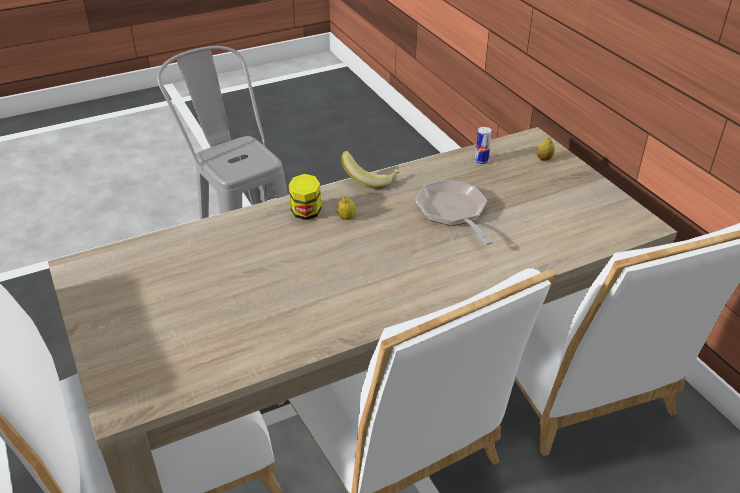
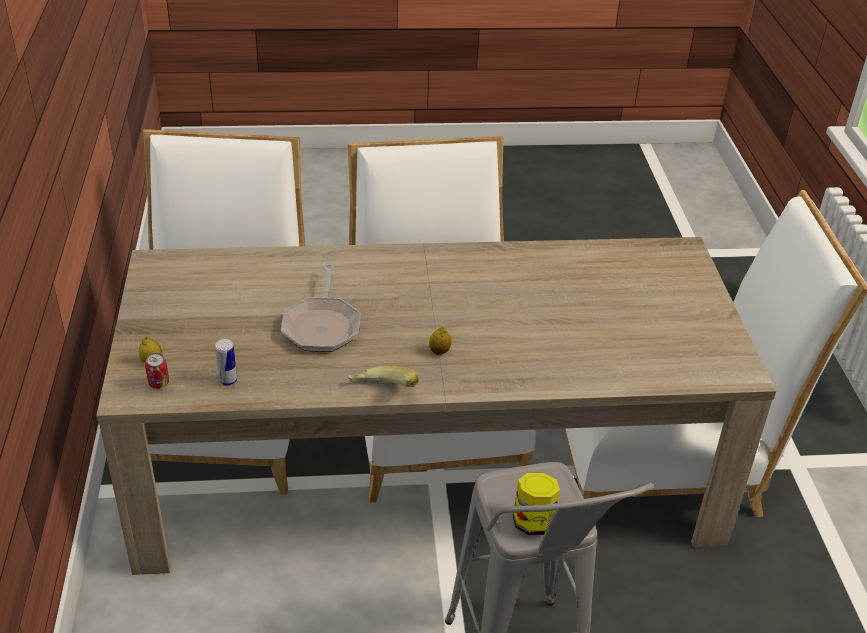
camera: 160 degrees left, 0 degrees up
jar [289,174,321,220] -> jar moved to [513,473,560,535]
none -> can [145,353,169,389]

